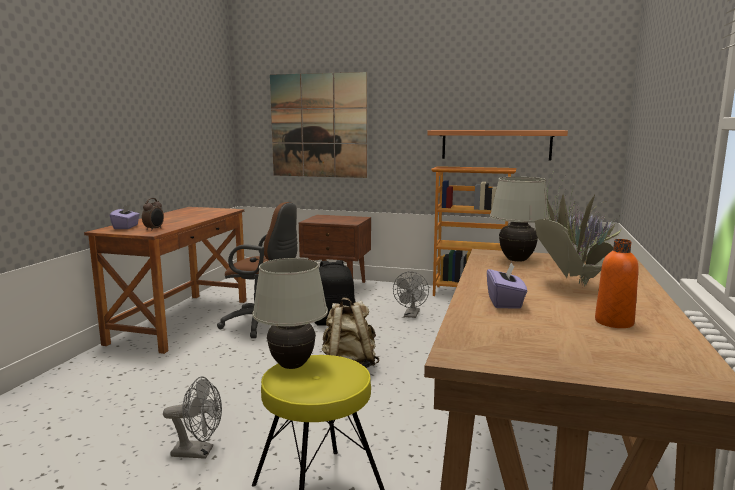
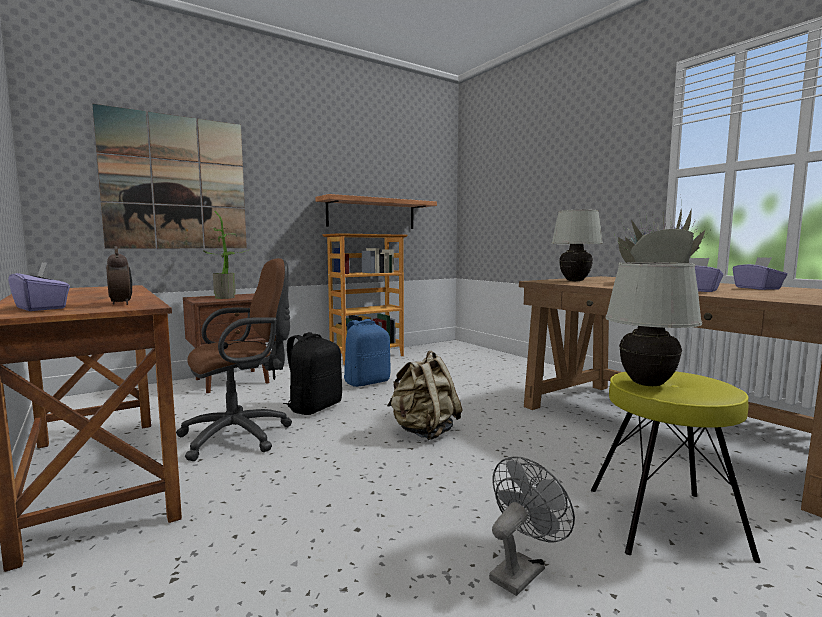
camera: 50 degrees left, 5 degrees down
grey fan [393,271,429,318] -> blue backpack [344,319,391,387]
orange bottle [595,239,639,328] -> purple tissue box [732,257,788,290]
none -> potted plant [204,211,250,299]

